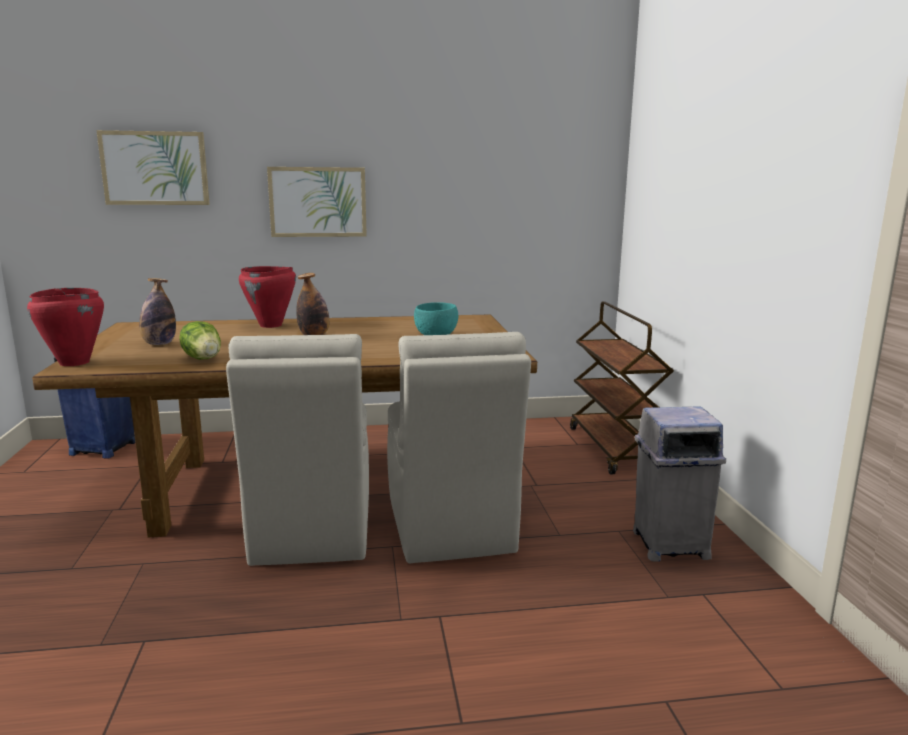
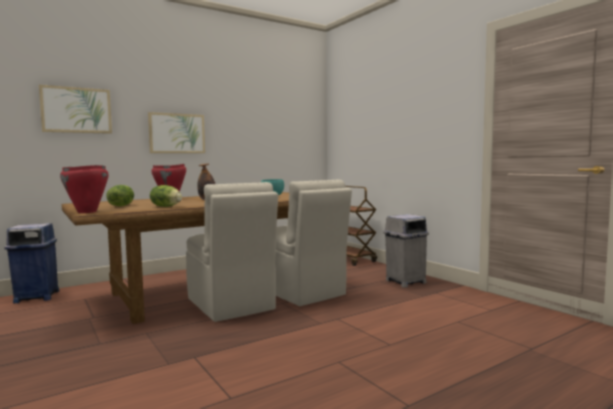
camera: 25 degrees left, 10 degrees down
bottle [139,278,176,345] -> lettuce [107,185,134,206]

